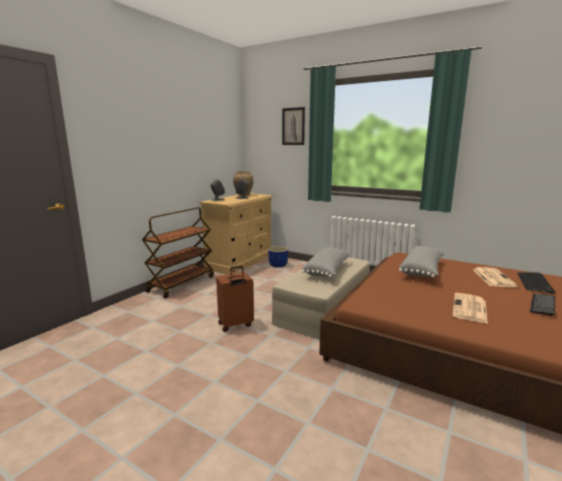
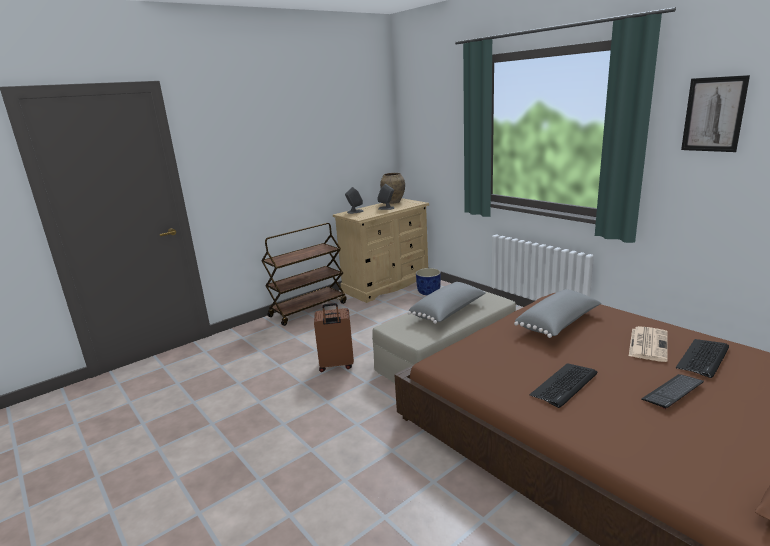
camera: 20 degrees right, 5 degrees up
picture [282,107,305,145] -> picture moved to [681,75,750,152]
newspaper [452,293,488,324] -> keyboard [529,363,598,408]

